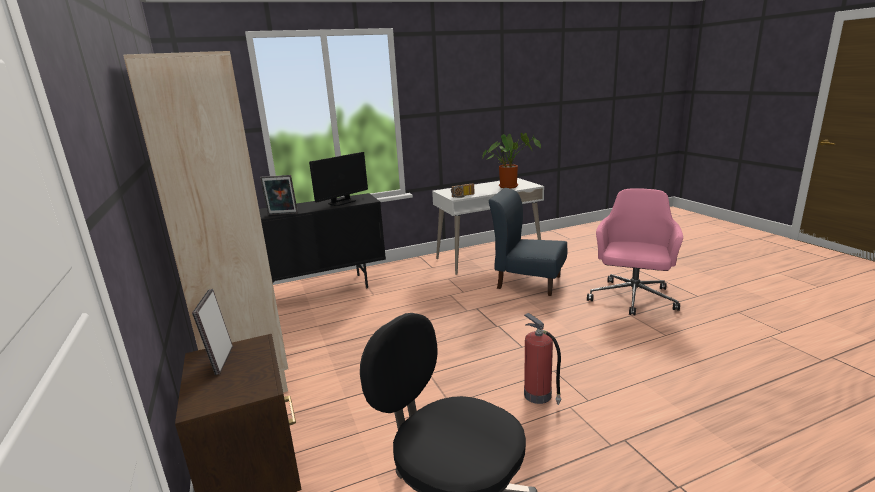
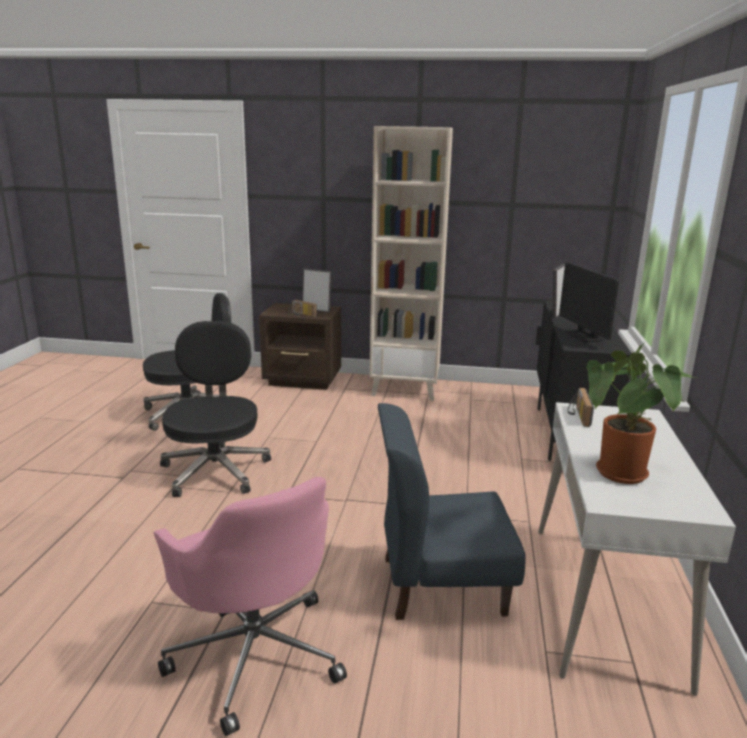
camera: 120 degrees right, 0 degrees up
blue chair [489,188,567,296] -> blue chair turned 150 degrees counterclockwise [378,403,526,620]
fire extinguisher [524,313,561,405] -> black office chair [160,321,271,497]
none -> radio [290,300,317,317]

